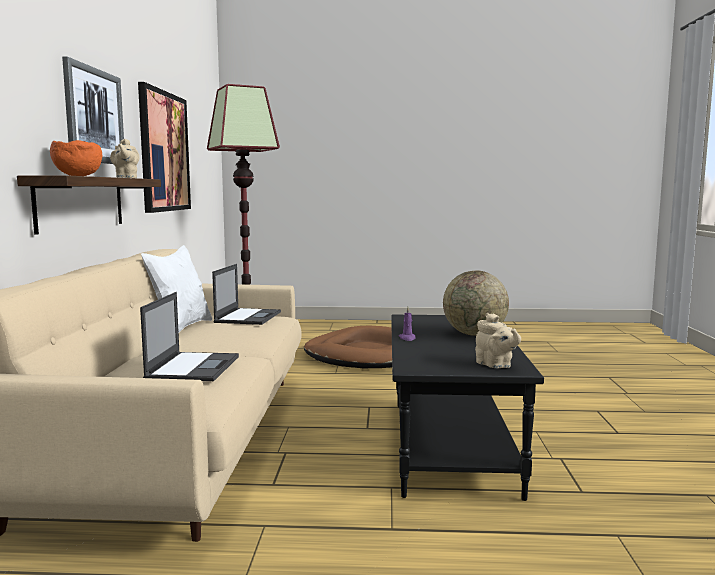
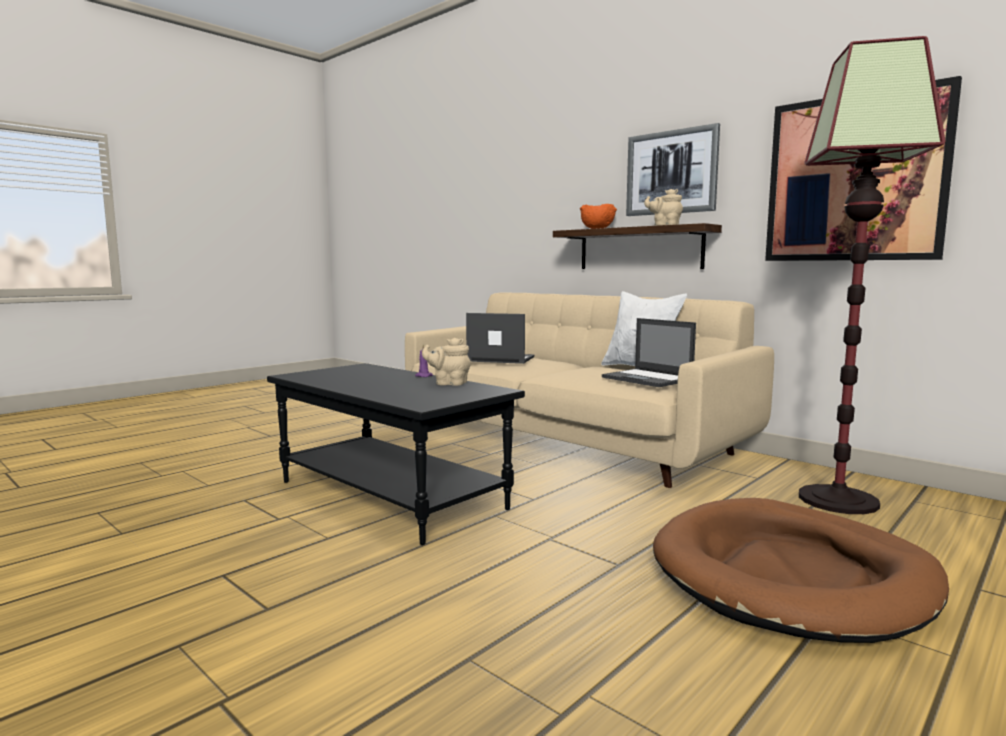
camera: 130 degrees right, 0 degrees up
laptop [140,292,239,381] -> laptop turned 150 degrees clockwise [466,313,534,364]
globe [443,270,509,336] -> none
beige teapot [475,313,521,368] -> beige teapot moved to [422,338,471,386]

